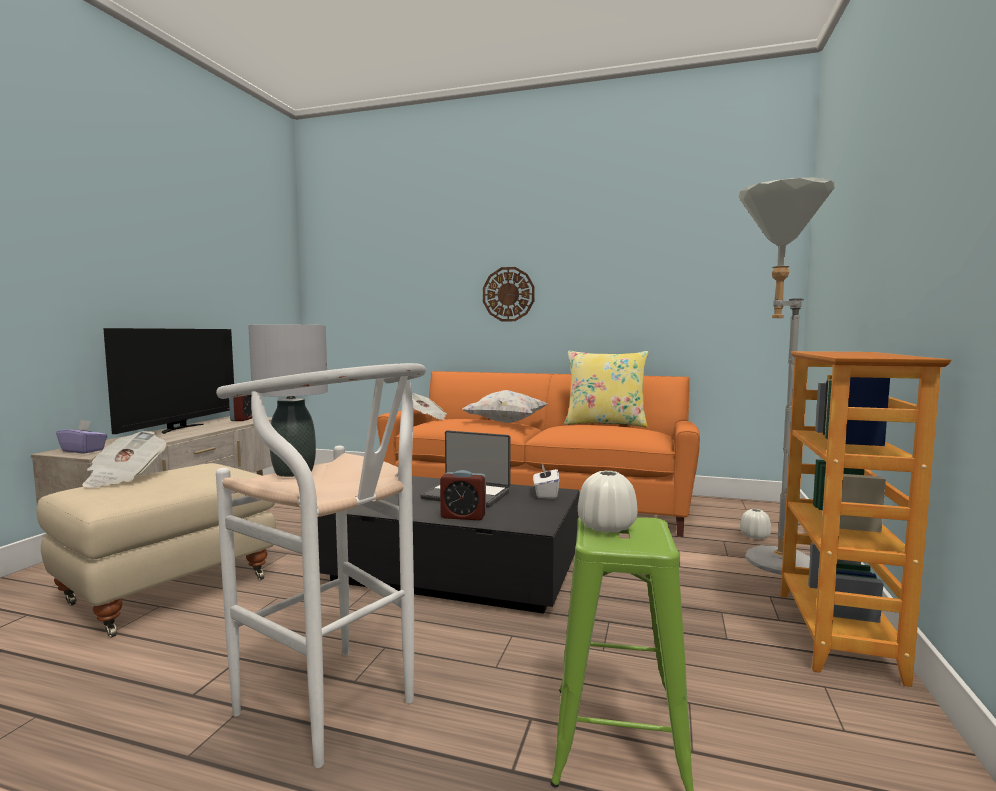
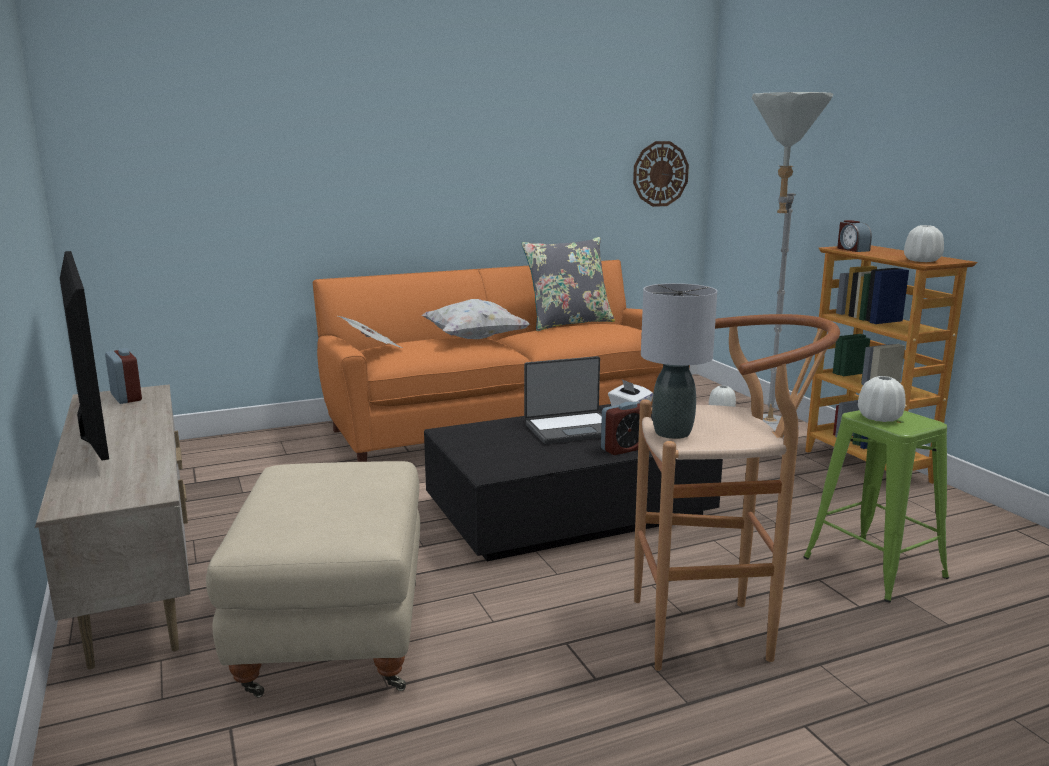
camera: 40 degrees left, 10 degrees up
purple tissue box [56,420,108,453] -> none
newspaper [82,431,166,488] -> none
white stool [216,363,426,768] -> brown stool [634,314,840,671]
wall clock [483,267,535,321] -> wall clock moved to [633,141,689,207]
yellow pillow [564,351,648,427] -> grey pillow [521,237,615,331]
none -> alarm clock [837,220,872,252]
none -> white vase [904,225,944,262]

